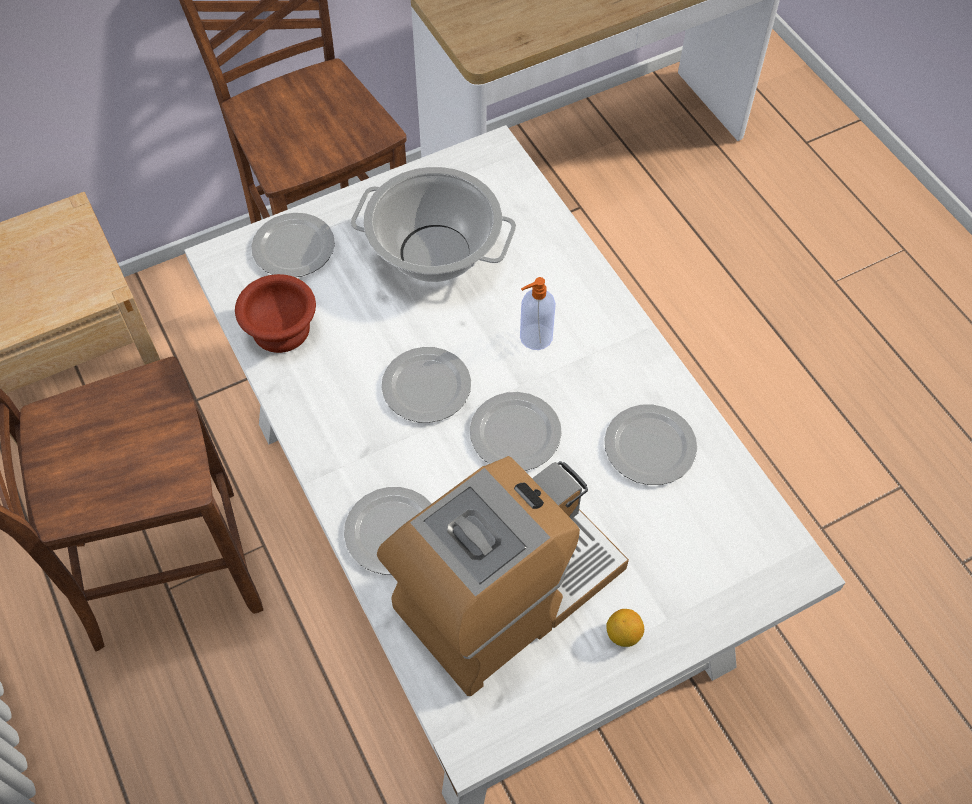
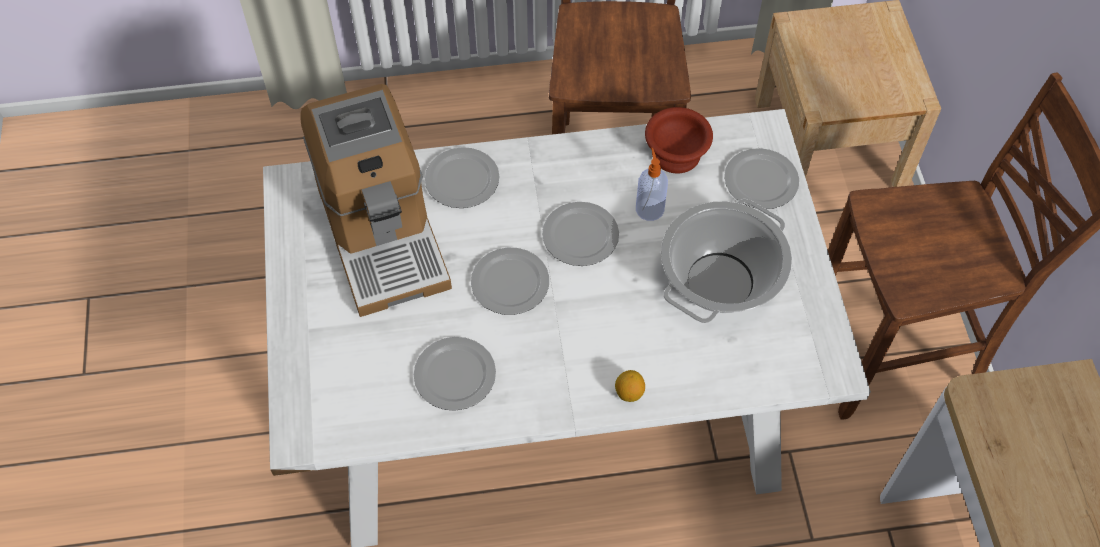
camera: 110 degrees right, 0 degrees up
soap dispenser [520,277,556,350] -> soap dispenser moved to [636,148,668,221]
lemon [606,609,644,647] -> lemon moved to [615,370,645,402]

